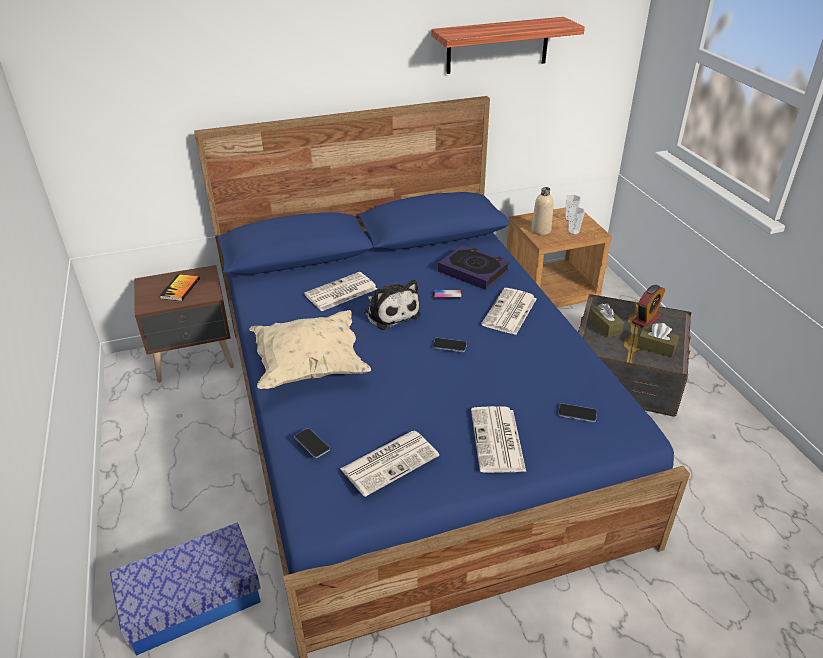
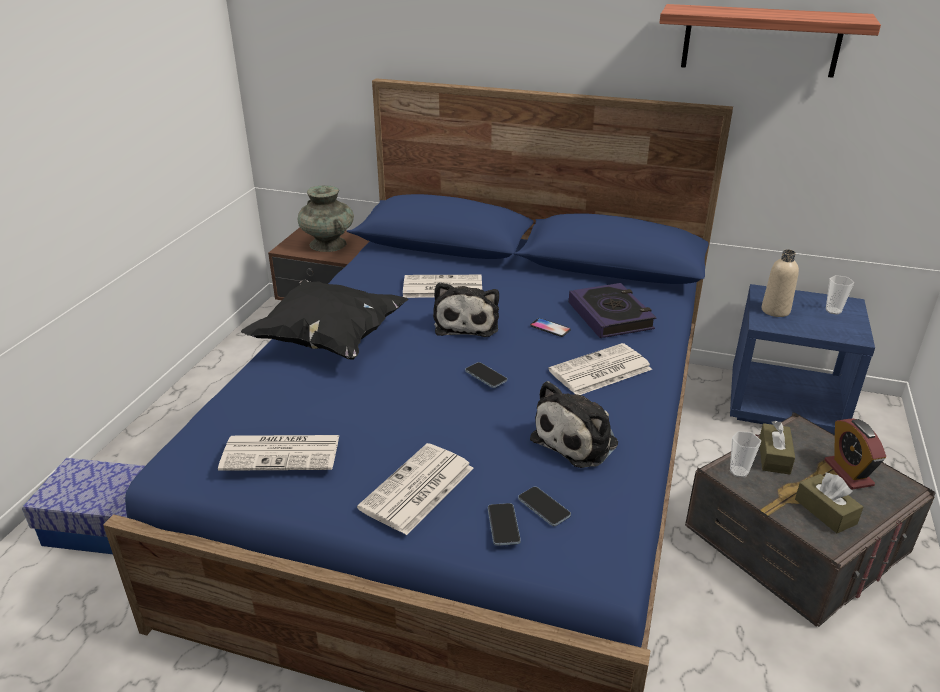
camera: 35 degrees right, 5 degrees down
book [160,274,200,301] -> turquoise vase [297,186,354,252]
beige pillow [249,310,371,389] -> black pillow [241,279,408,360]
phone [294,428,330,458] -> phone moved to [488,503,521,546]
brown nightstand [506,207,612,308] -> blue nightstand [730,284,875,435]
cup [569,207,585,235] -> cup moved to [730,431,761,478]
alarm clock [632,285,665,327] -> alarm clock turned 90 degrees clockwise [825,418,886,490]
none -> plush toy [530,381,618,468]

